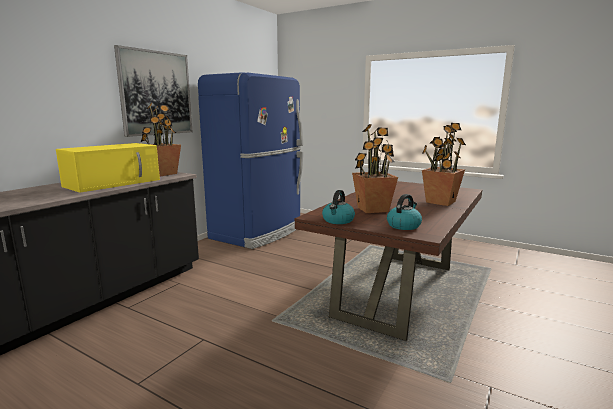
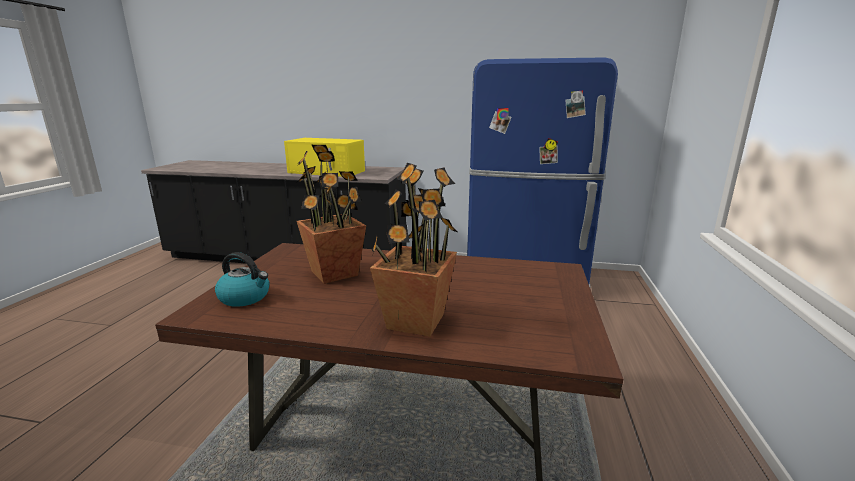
camera: 70 degrees right, 5 degrees up
picture [114,45,193,137] -> none
potted plant [141,103,181,177] -> none
kettle [322,190,355,224] -> none

